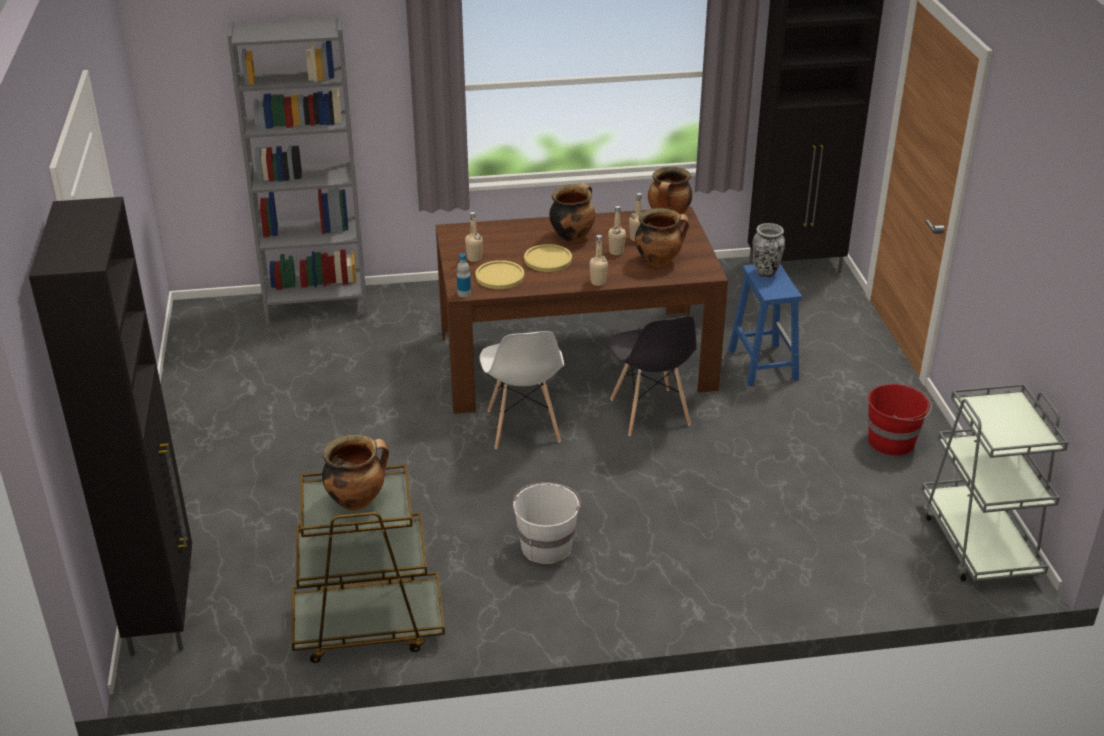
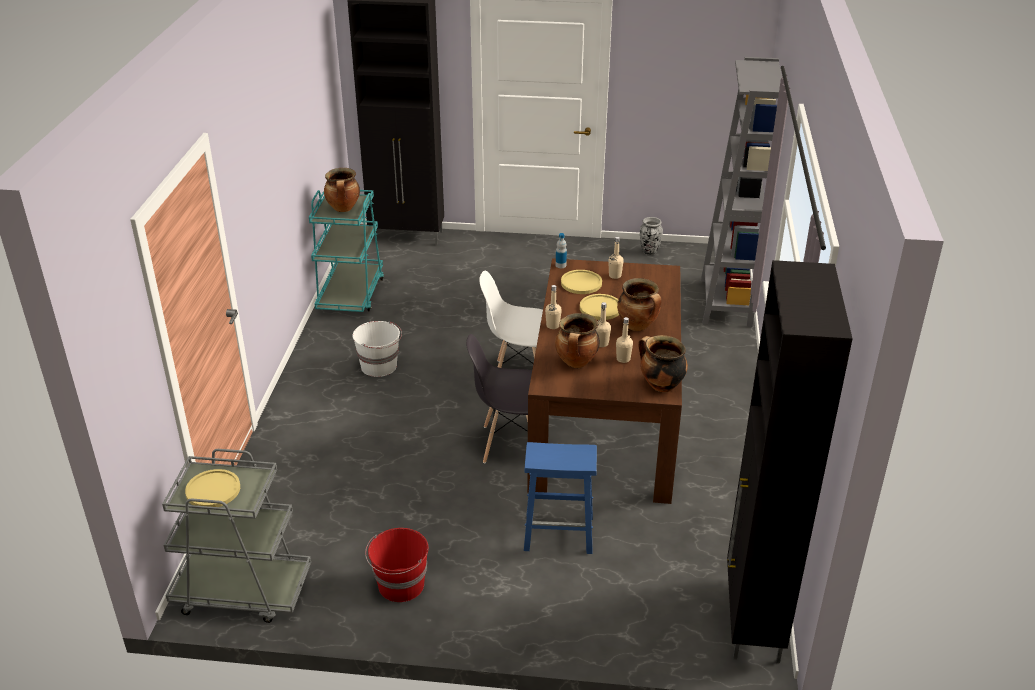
camera: 105 degrees right, 0 degrees up
brown cart [291,464,445,663] -> turquoise cart [309,190,384,312]
vase [752,223,785,278] -> vase moved to [640,217,663,255]
none -> yellow plate [185,469,240,507]

